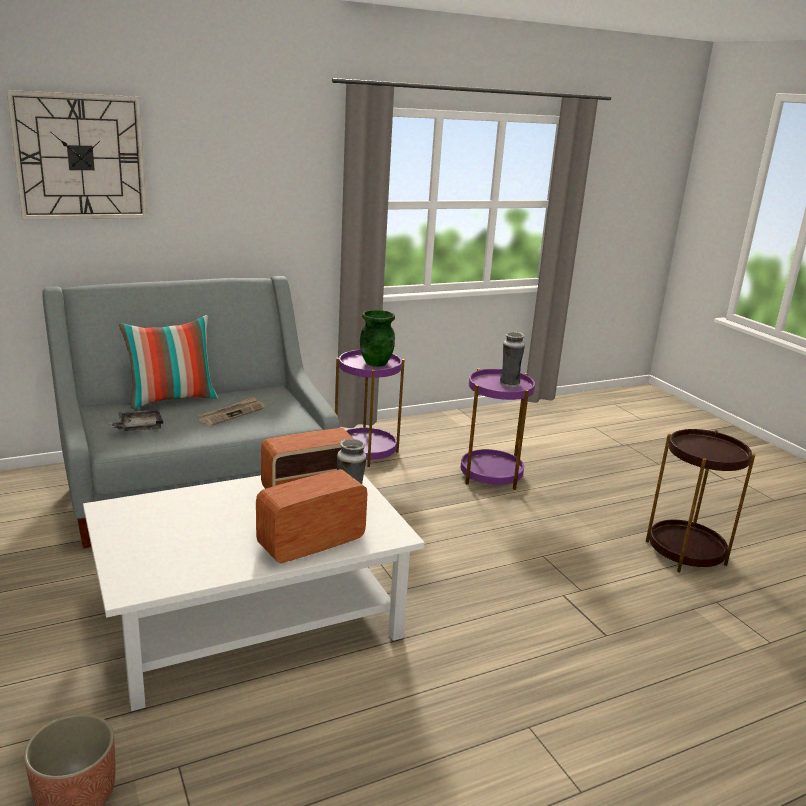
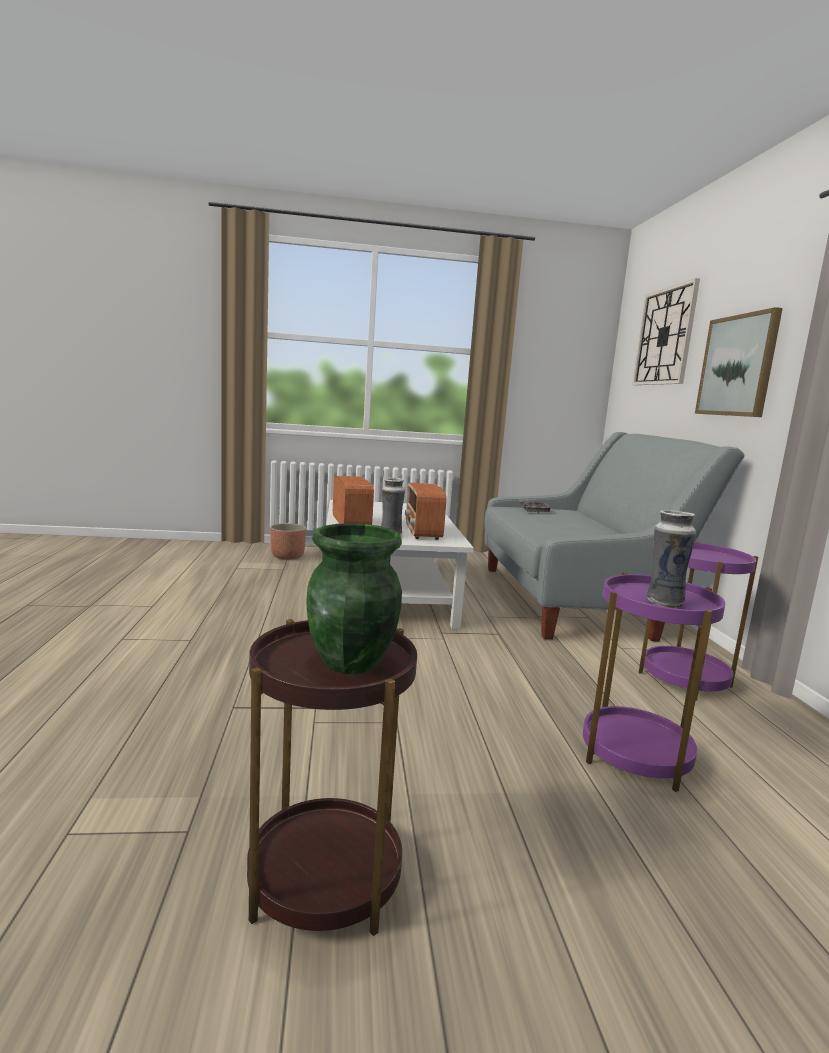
camera: 110 degrees right, 10 degrees down
pillow [119,315,218,409] -> none
newspaper [198,397,265,426] -> none
green vase [360,310,395,367] -> green vase moved to [306,523,402,674]
none -> picture [695,307,783,417]

